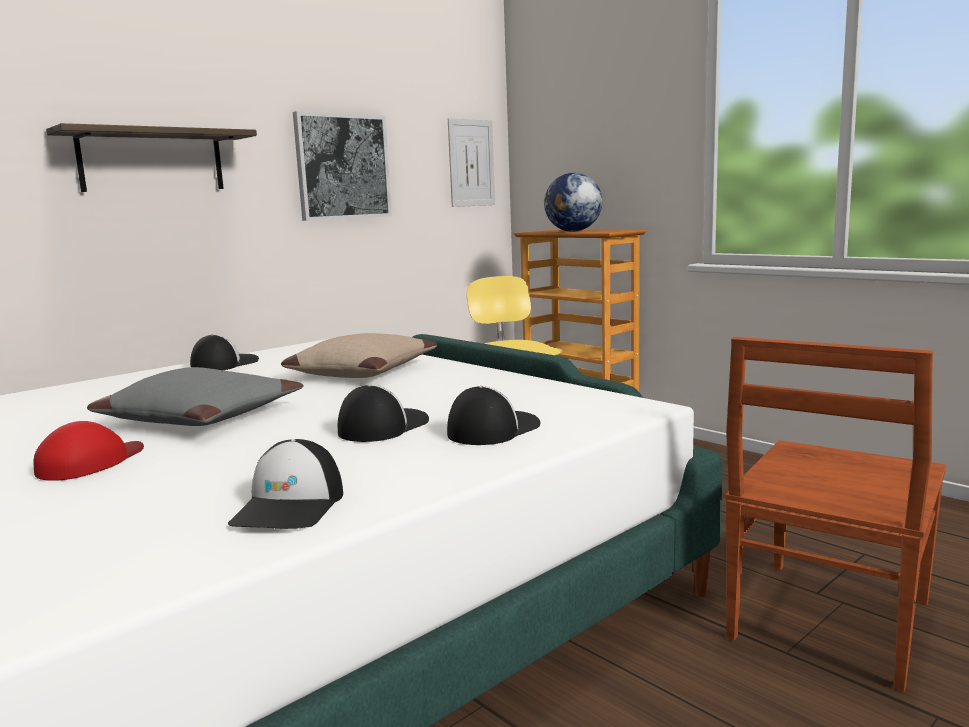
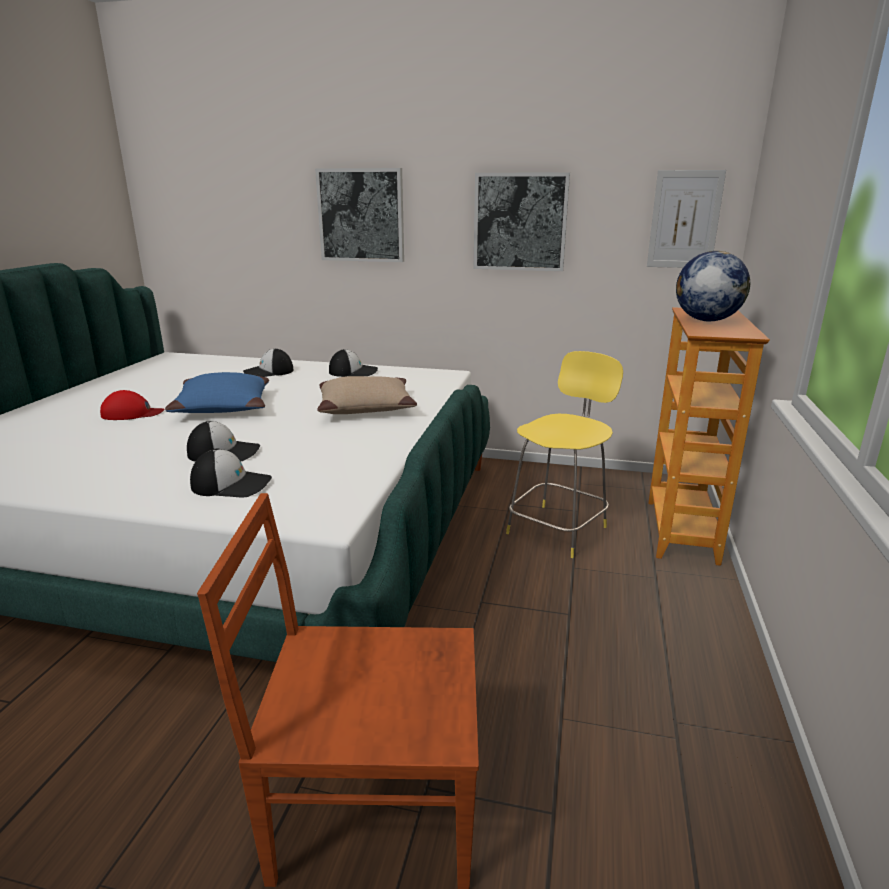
camera: 55 degrees right, 10 degrees up
shelf [46,123,257,192] -> picture [315,168,404,262]
grey pillow [87,367,304,426] -> blue pillow [165,372,269,413]
cap [228,439,343,529] -> cap moved to [243,349,294,377]

